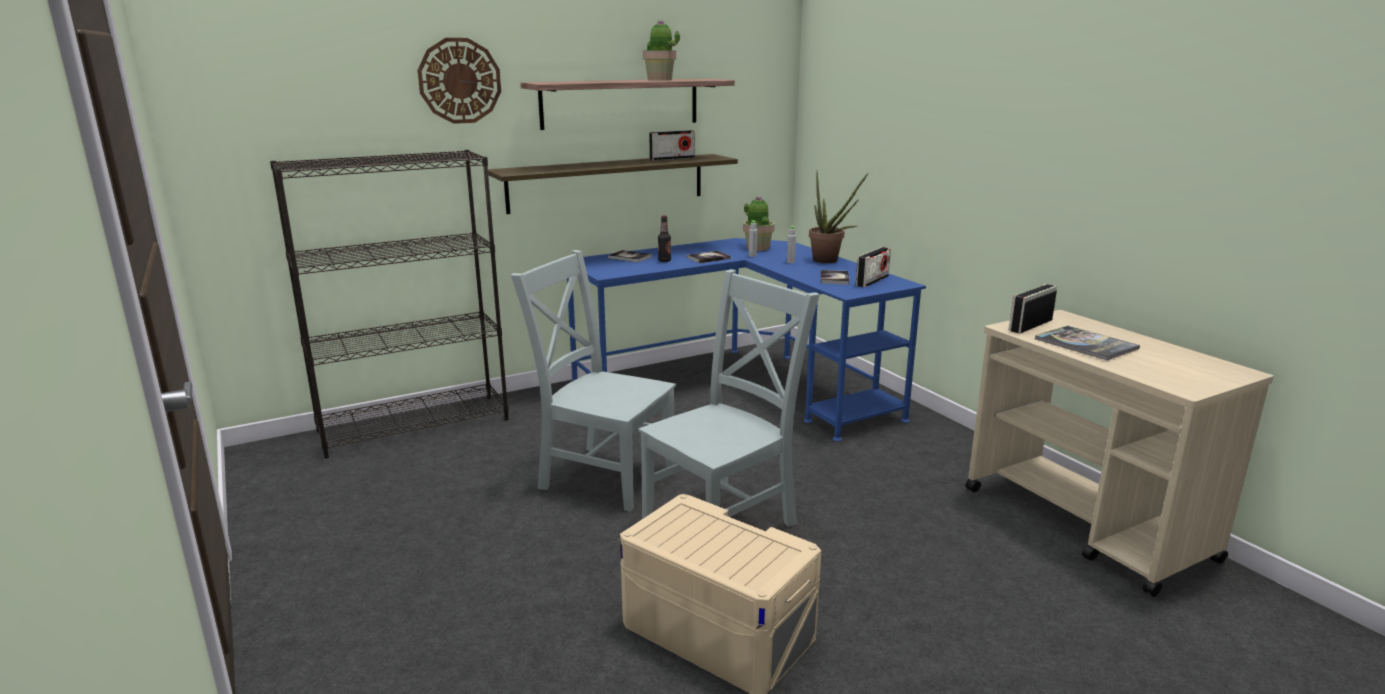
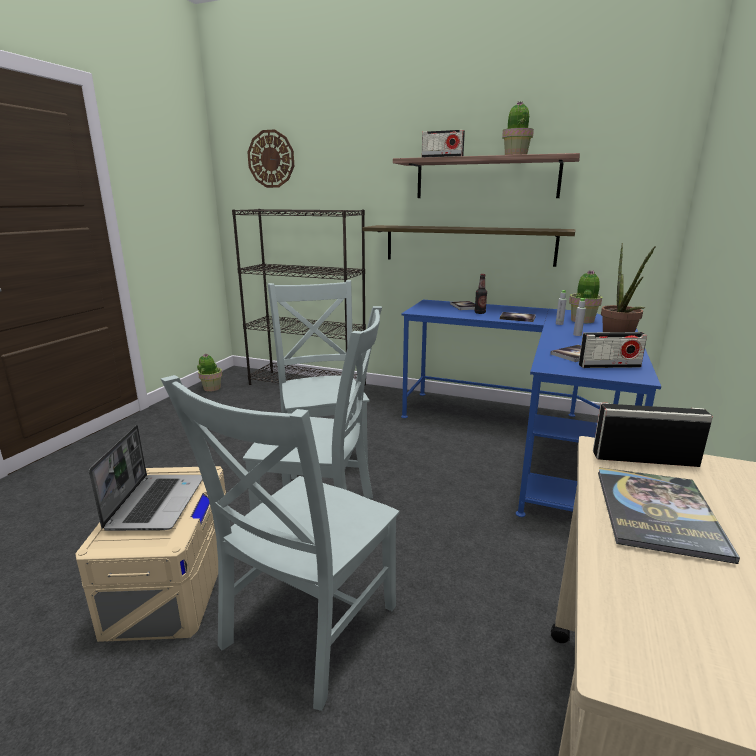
camera: 50 degrees right, 0 degrees up
wall clock [417,38,501,124] -> wall clock moved to [247,129,294,188]
radio [649,130,695,161] -> radio moved to [422,130,465,157]
none -> laptop [89,425,203,531]
none -> grey chair [161,375,400,711]
none -> potted plant [197,353,222,391]

